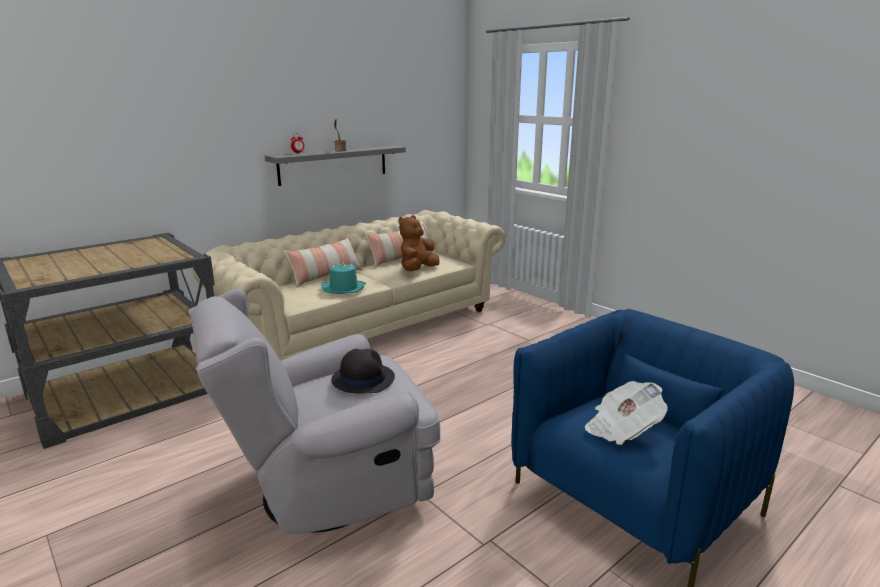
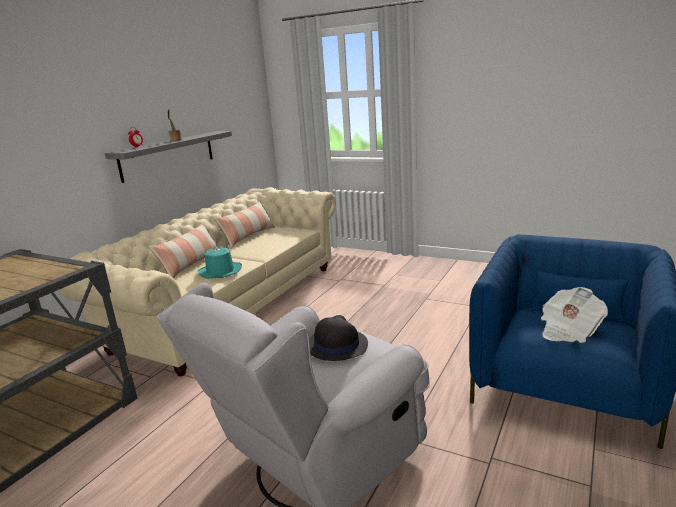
camera: 20 degrees left, 0 degrees up
brown plush toy [399,215,440,271] -> none

